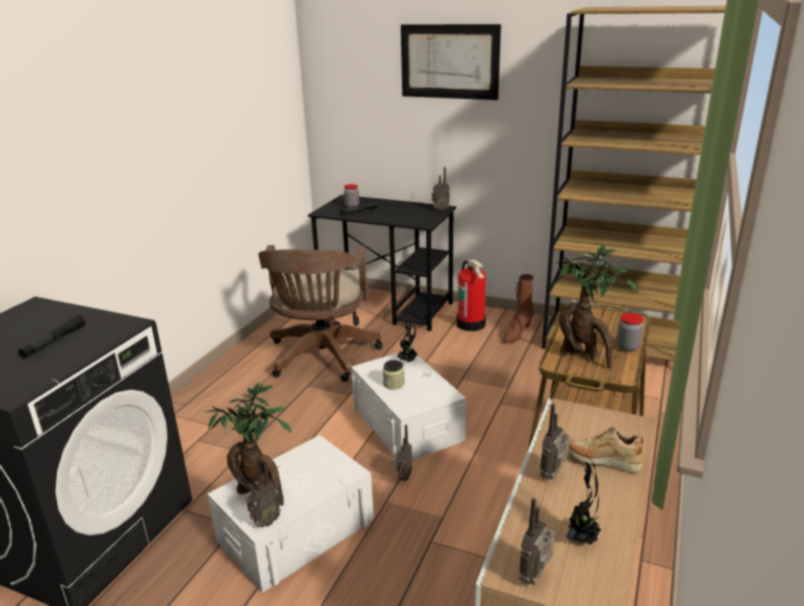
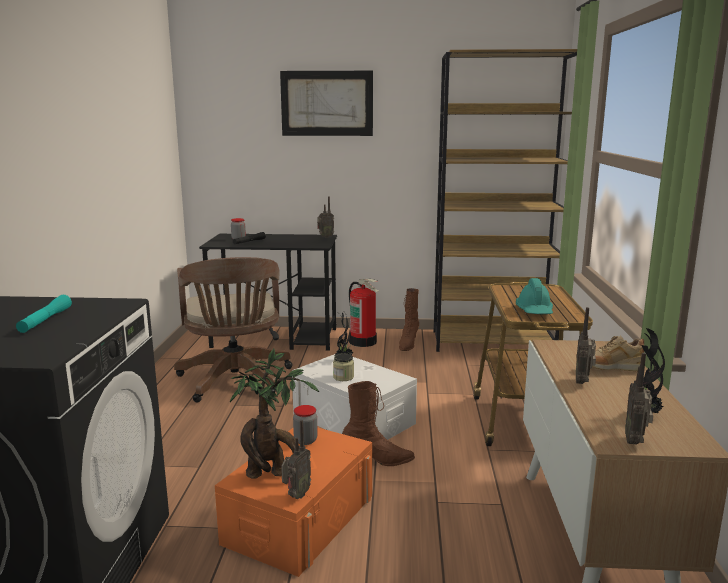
camera: 20 degrees left, 10 degrees down
black flashlight [18,314,85,358] -> turquoise flashlight [16,295,72,333]
white storage box [207,435,374,593] -> orange storage box [215,427,372,577]
radio [394,424,412,481] -> brown boot [342,381,415,466]
potted plant [554,243,638,369] -> turquoise hard hat [516,278,553,314]
jar [616,313,644,352] -> jar moved to [293,405,318,445]

